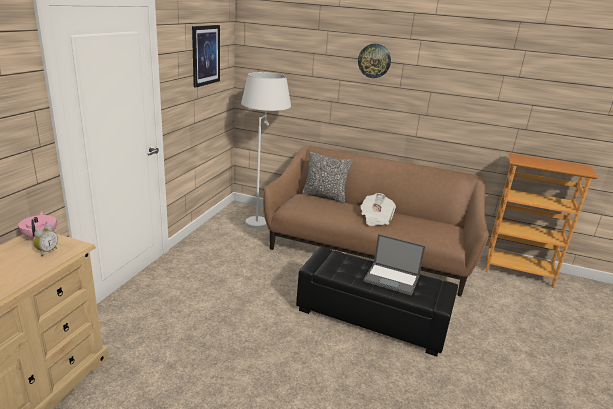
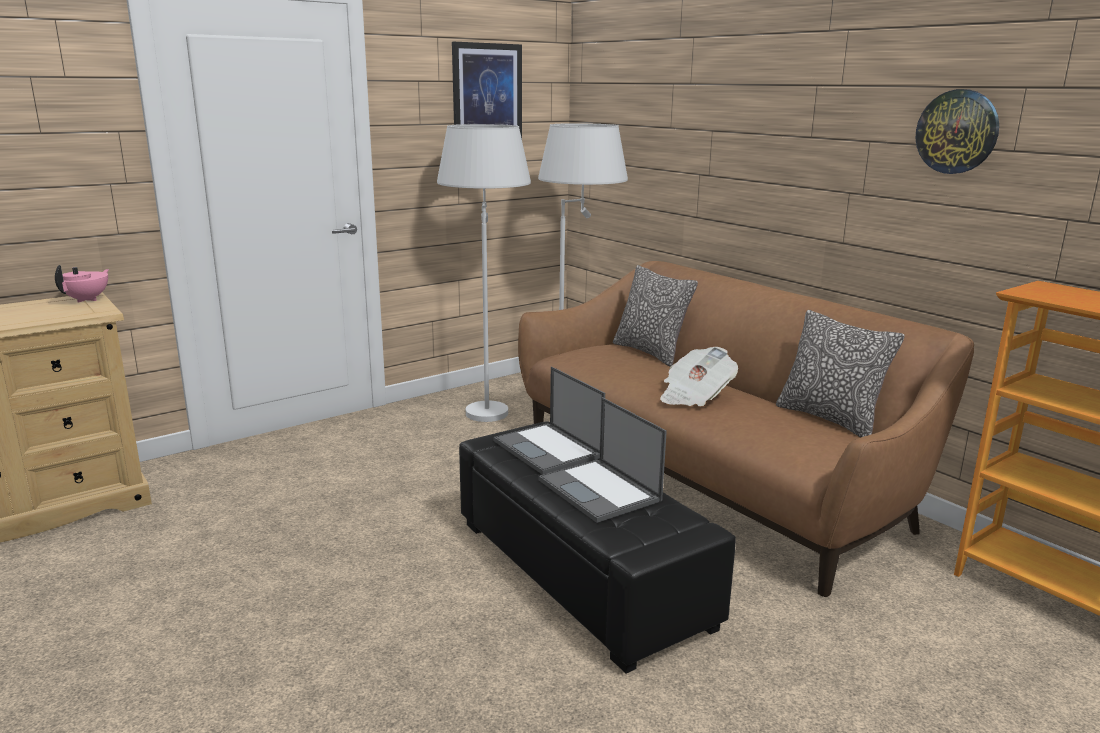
camera: 35 degrees right, 5 degrees down
alarm clock [33,224,58,256] -> none
wall clock [358,44,391,78] -> wall clock moved to [915,89,999,174]
none -> white floor lamp [437,124,531,422]
none -> laptop [494,367,605,475]
none -> pillow [776,310,905,437]

